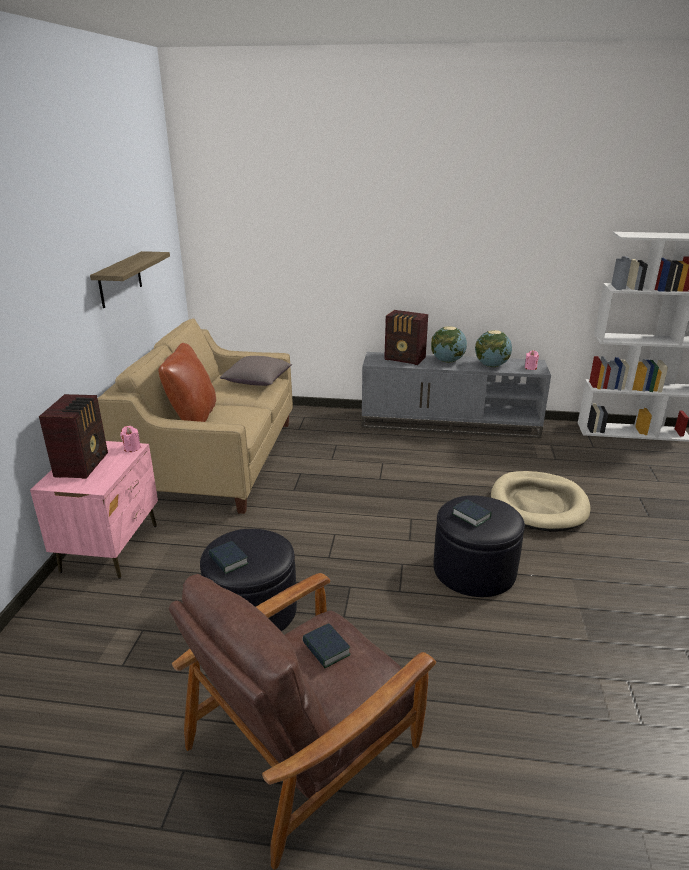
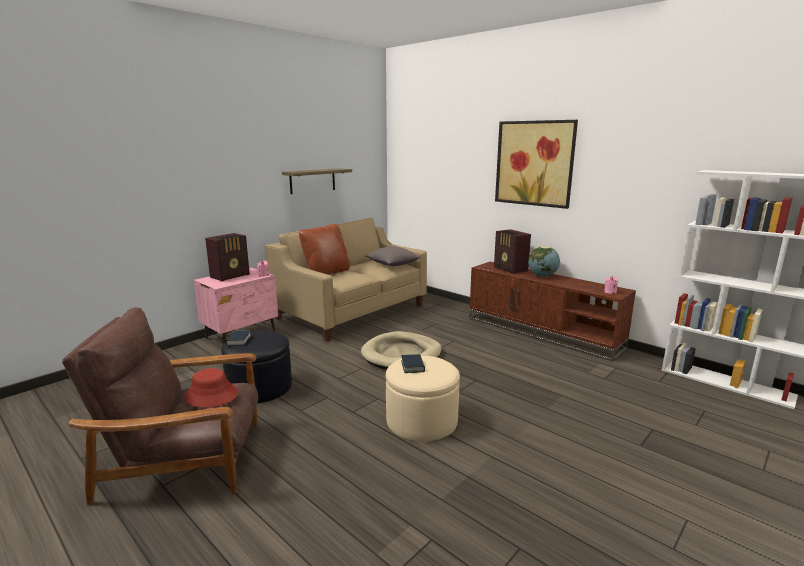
camera: 35 degrees right, 10 degrees down
book [303,623,351,668] -> red hat [184,368,238,407]
grey tv stand [362,352,551,438] -> brown tv stand [469,262,636,362]
black ottoman [434,495,525,597] -> beige ottoman [386,356,460,442]
globe [475,330,512,367] -> none
beige dog bed [491,471,590,532] -> beige dog bed moved to [361,331,442,369]
none -> picture [495,120,578,209]

